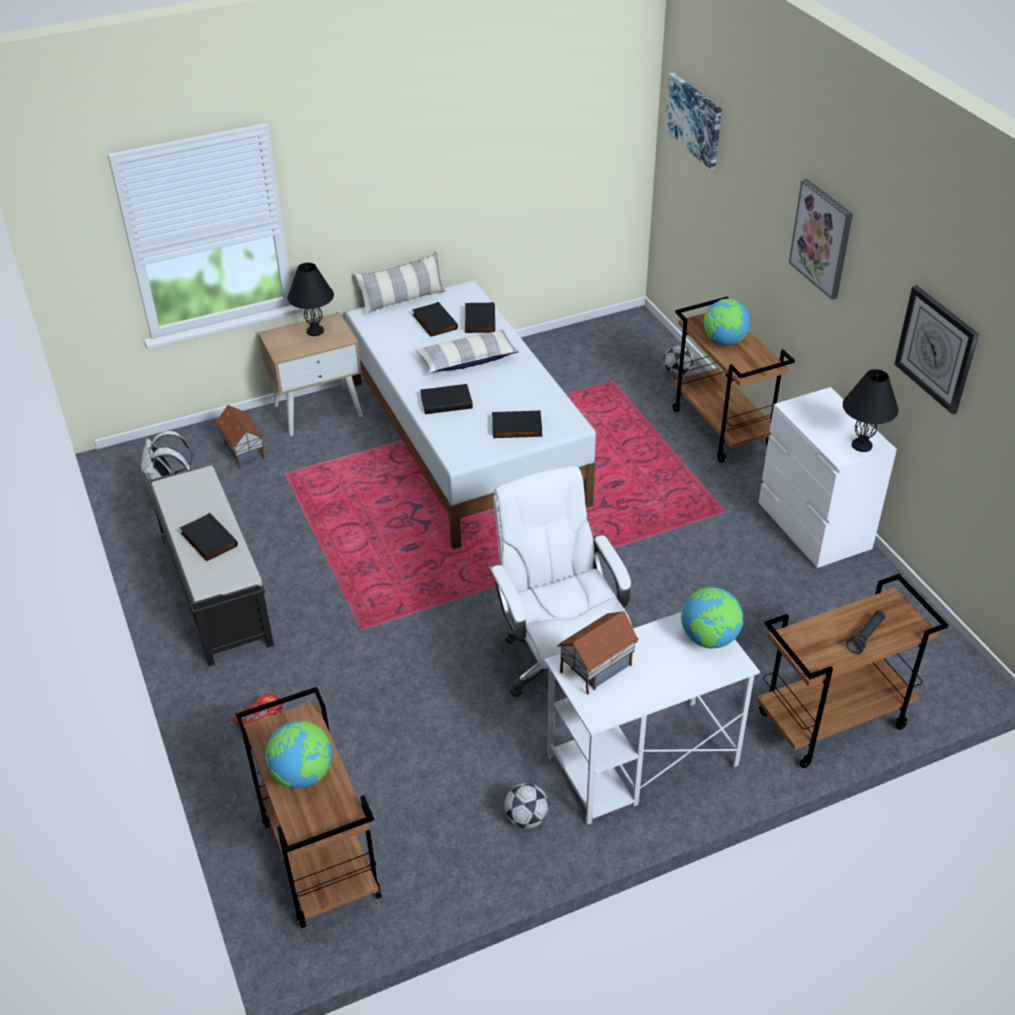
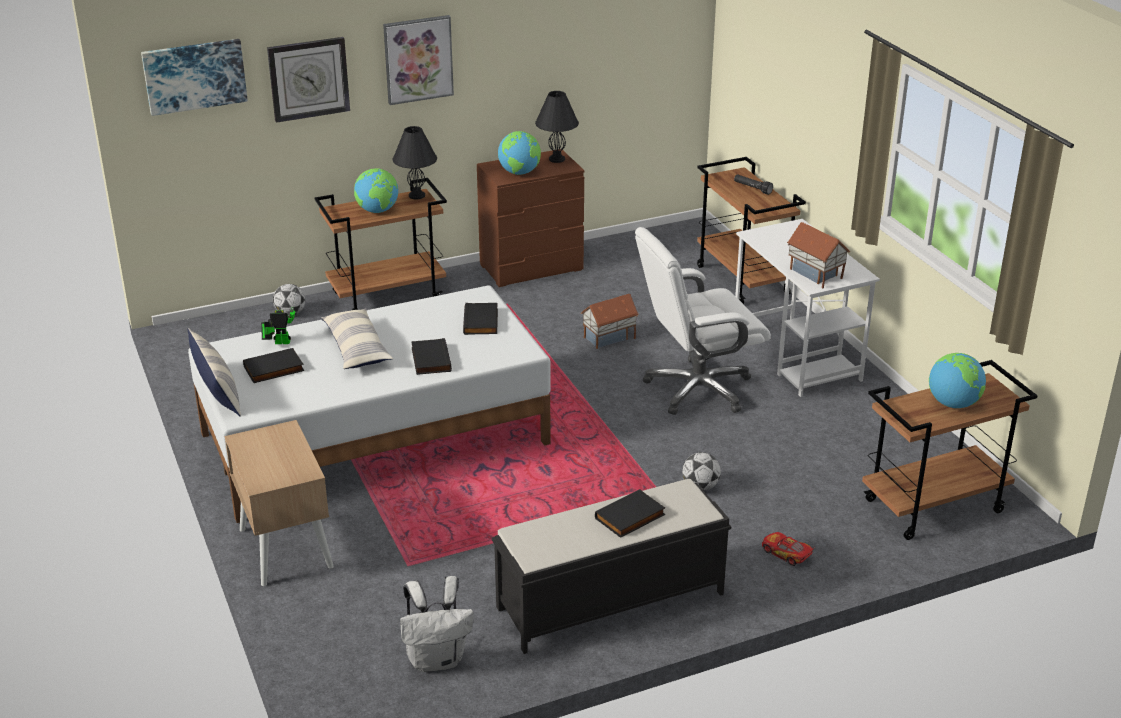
camera: 90 degrees left, 10 degrees down
toy house [215,405,264,469] -> toy house moved to [581,294,639,349]
black table lamp [287,263,334,336] -> black table lamp moved to [393,126,437,200]
black book [465,302,495,333] -> toy robot [261,290,296,344]
football [504,783,549,829] -> football moved to [682,452,721,491]
globe [681,587,743,648] -> globe moved to [498,131,541,175]
white dresser [758,387,897,569] -> brown dresser [477,149,584,287]
wall clock [894,285,979,415] -> wall clock moved to [267,37,350,123]

